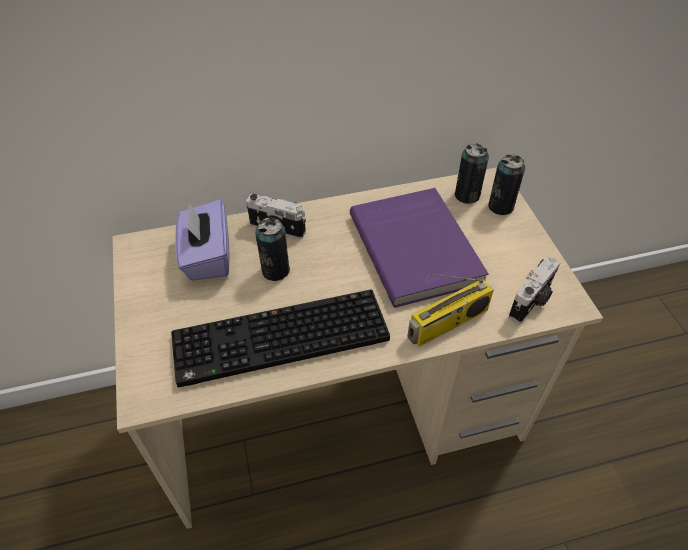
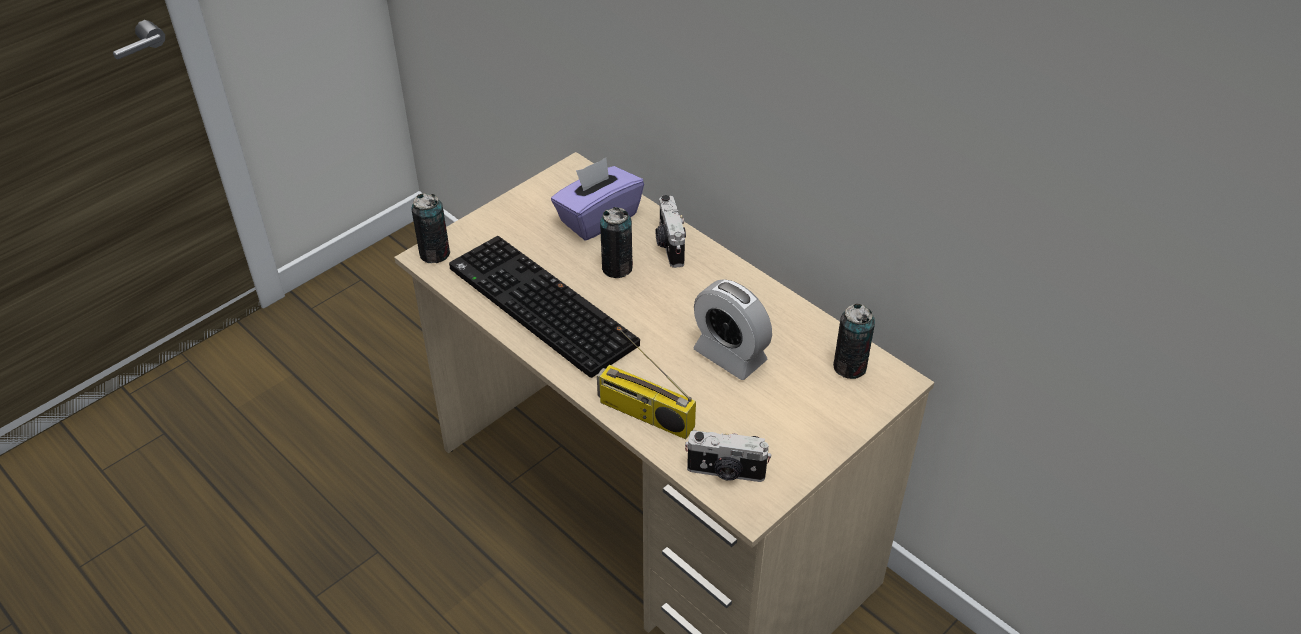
camera: 60 degrees right, 5 degrees down
purple book [350,188,489,308] -> alarm clock [694,279,772,380]
can [488,154,525,215] -> can moved to [411,193,450,263]

